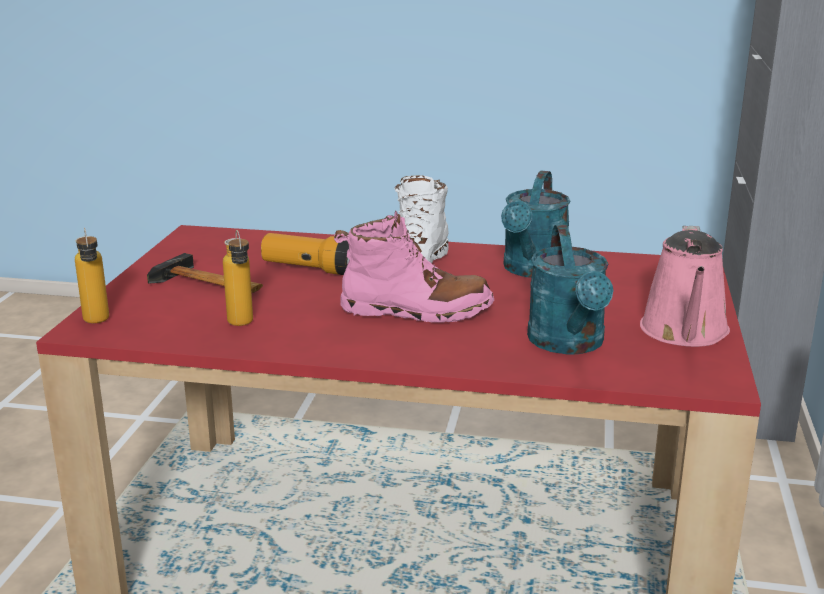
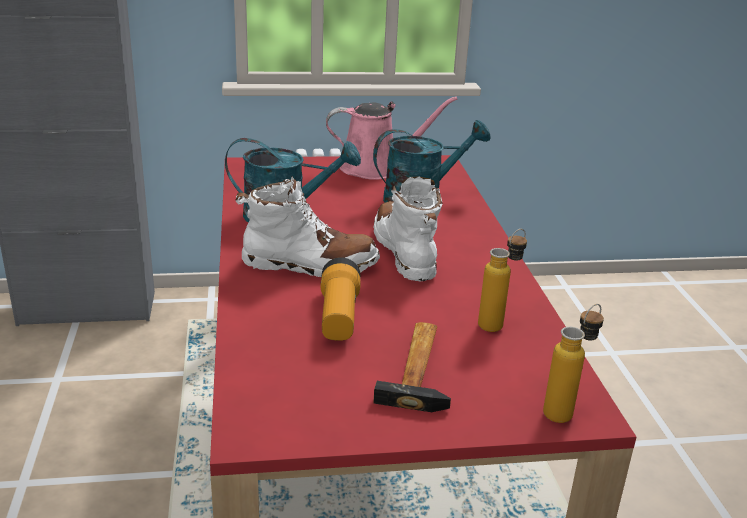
camera: 110 degrees left, 5 degrees up
pink boot [334,210,494,323] -> white boot [373,177,443,281]

